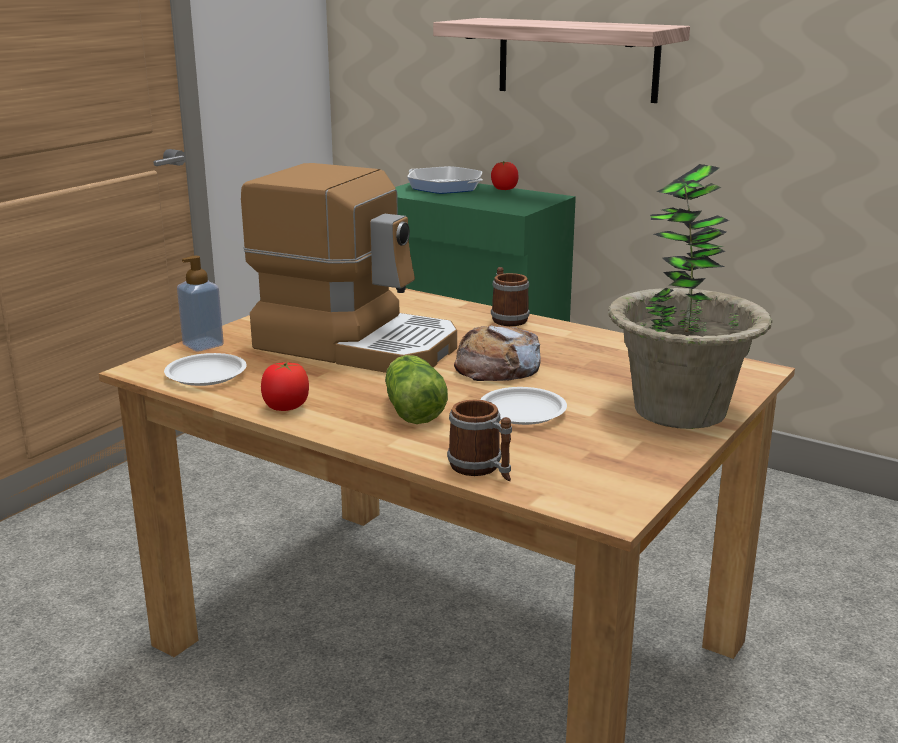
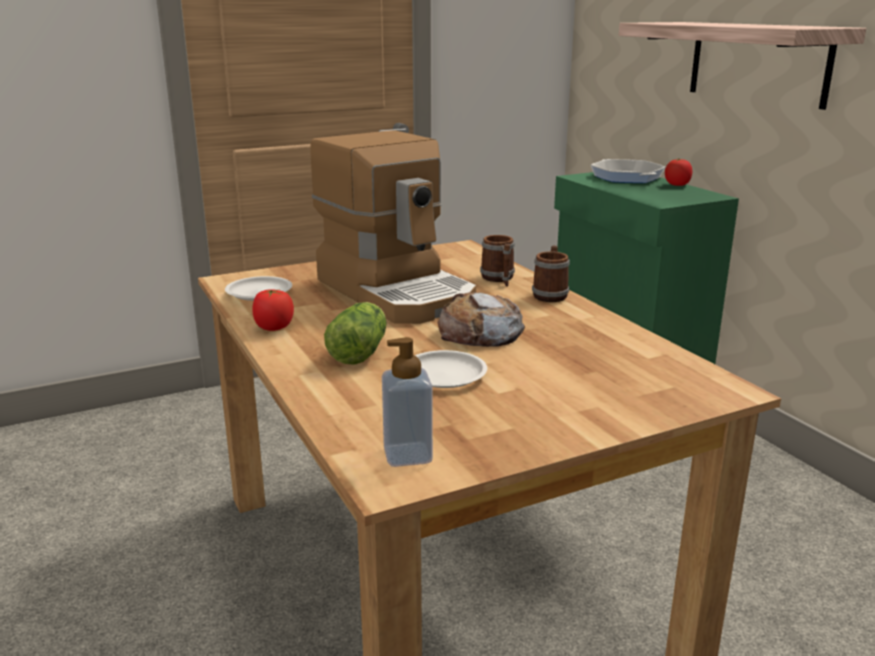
camera: 30 degrees right, 0 degrees up
soap dispenser [177,256,224,351] -> soap dispenser moved to [382,337,433,467]
mug [447,399,512,481] -> mug moved to [480,235,515,287]
potted plant [608,164,772,429] -> none

